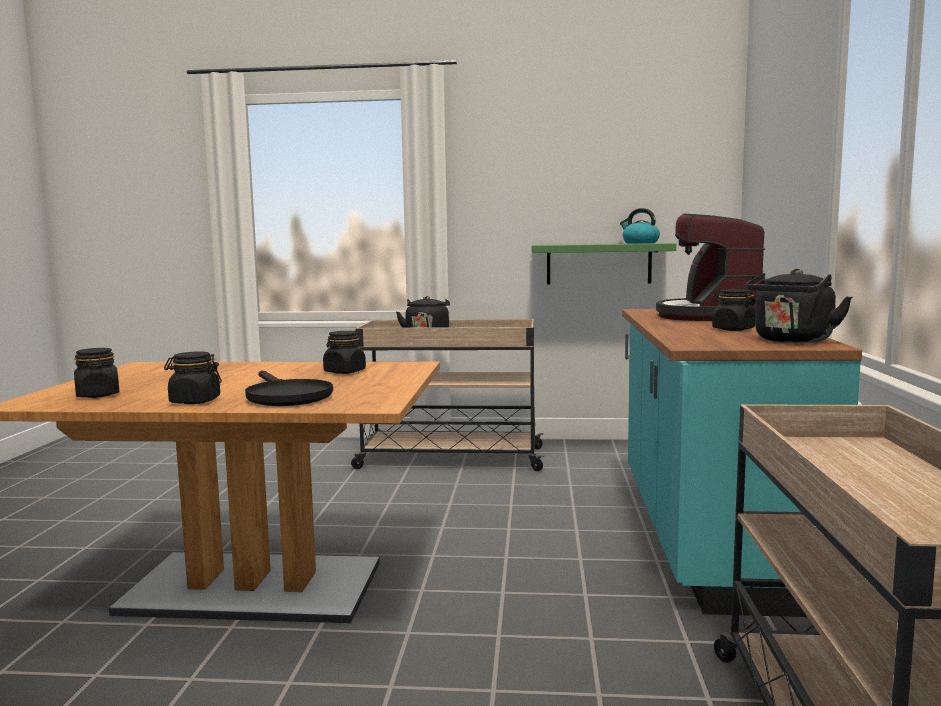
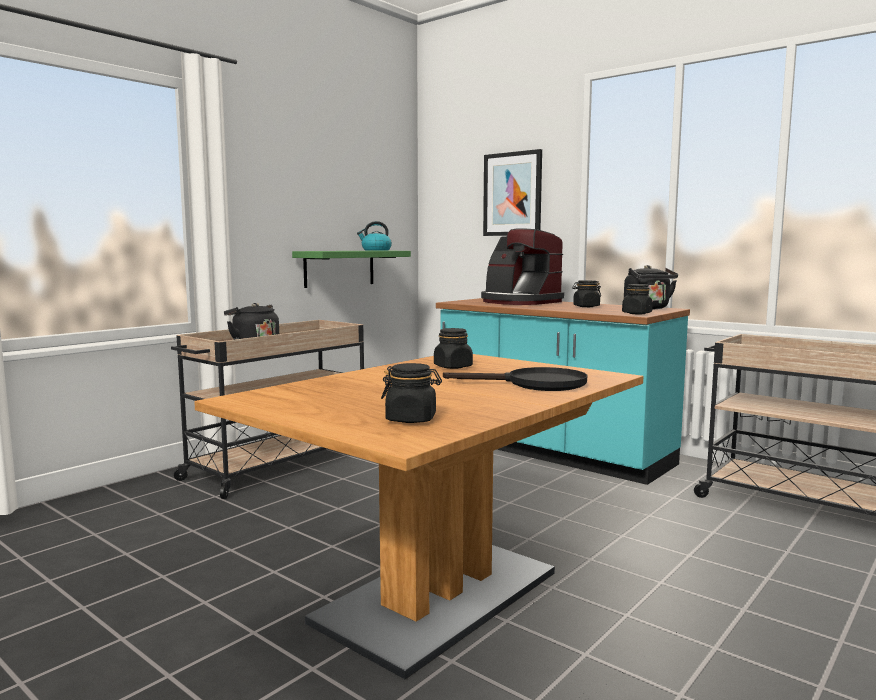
camera: 55 degrees left, 0 degrees up
black jar [164,352,222,404] -> black jar moved to [622,284,653,314]
none -> picture [483,149,542,236]

